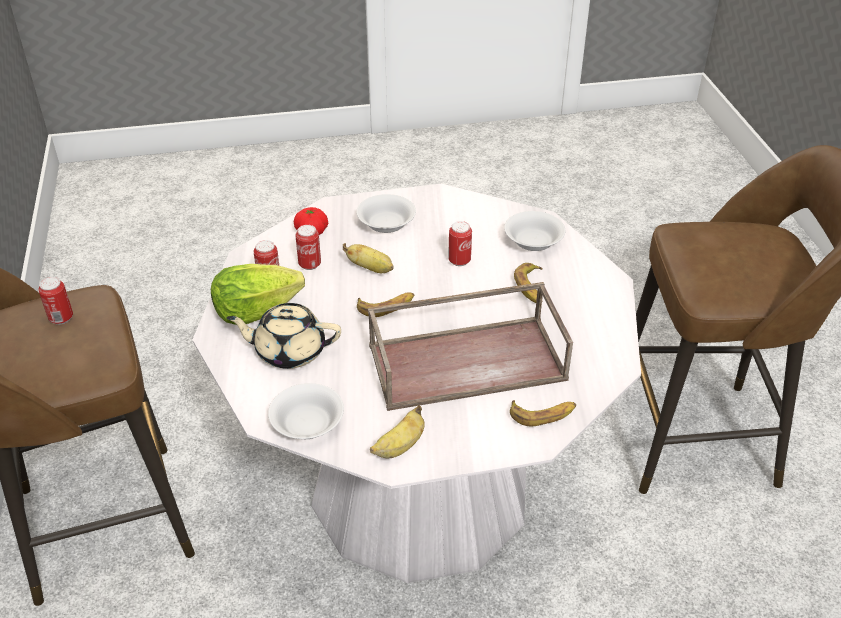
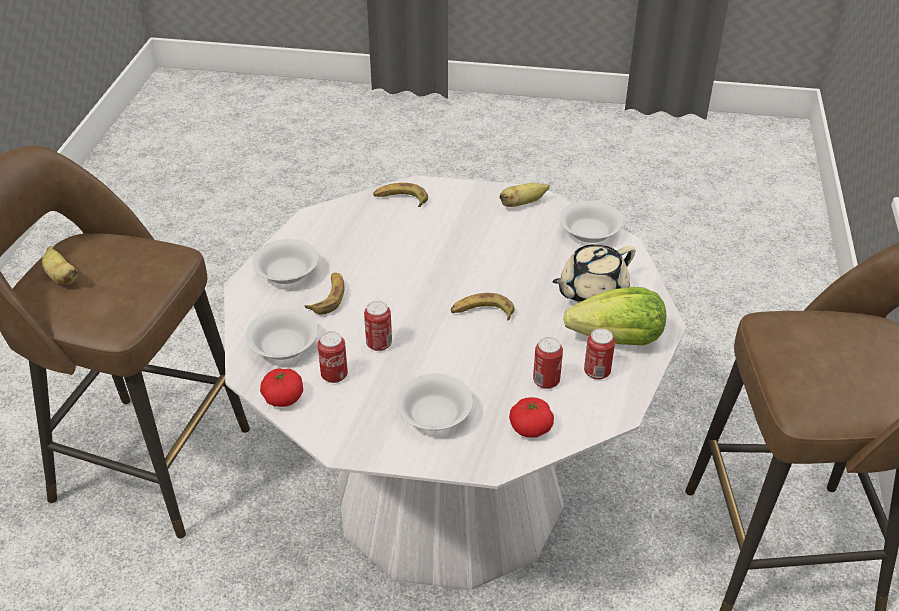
camera: 160 degrees left, 0 degrees up
can [38,277,73,325] -> can moved to [318,331,348,383]
beige teapot [227,303,341,369] -> beige teapot turned 120 degrees clockwise [552,244,635,303]
banana [343,243,394,273] -> banana moved to [42,246,78,284]
brown tray [368,282,573,411] -> none
none -> white bowl [252,239,319,284]
none -> tomato [260,368,303,407]

